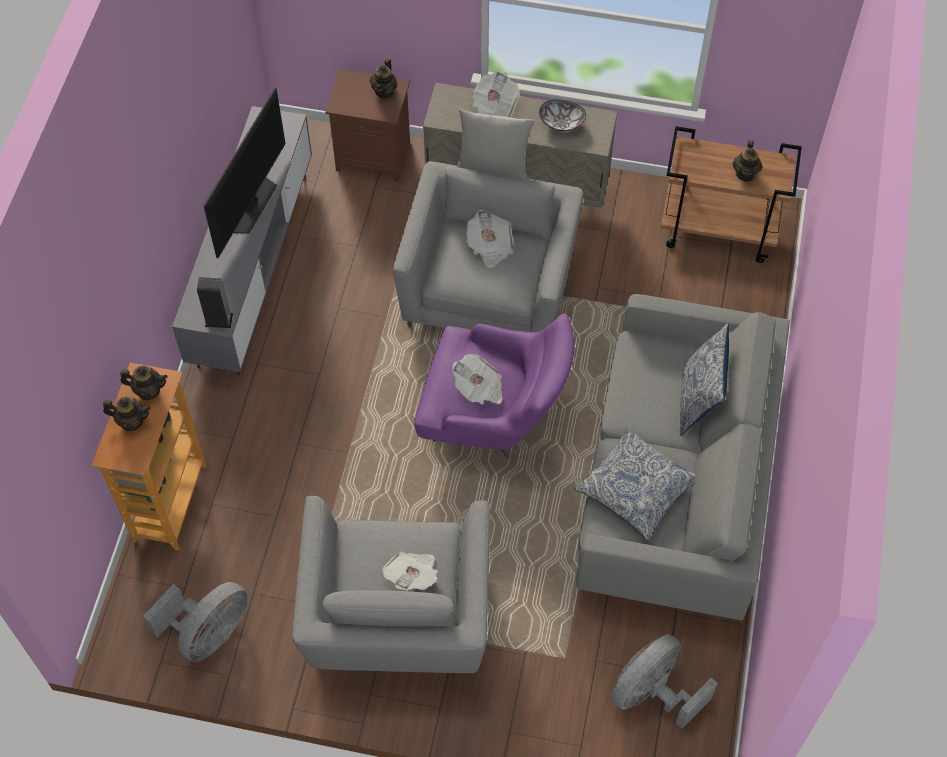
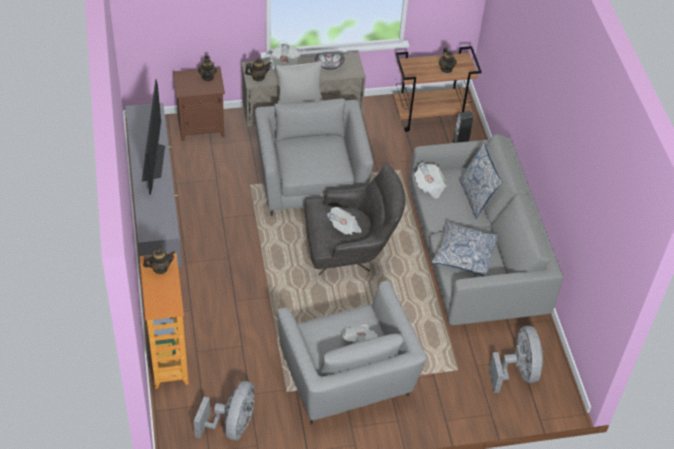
camera: 25 degrees left, 10 degrees down
teapot [103,396,150,431] -> teapot moved to [245,58,272,81]
speaker [197,277,233,328] -> speaker moved to [452,111,474,143]
purple armchair [414,313,574,459] -> grey armchair [304,164,405,275]
newspaper [466,210,514,268] -> newspaper moved to [415,163,446,199]
grey fan [611,634,718,729] -> grey fan turned 150 degrees clockwise [489,326,543,393]

